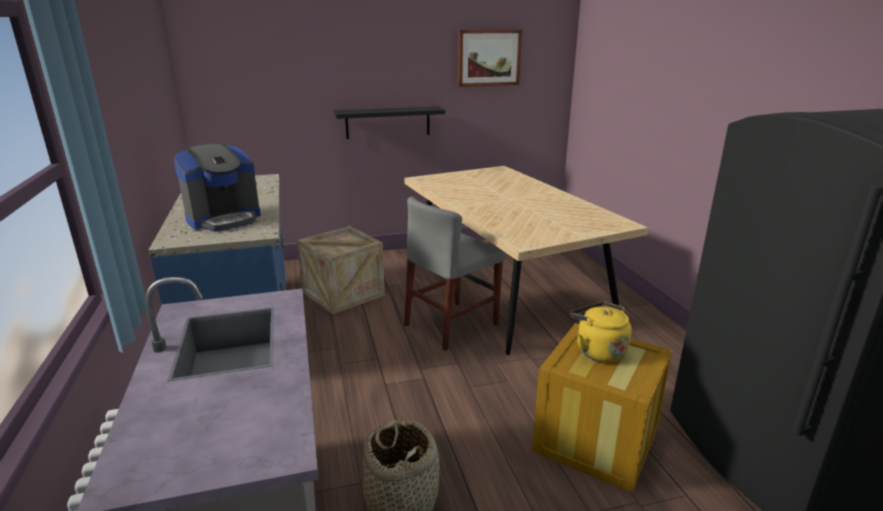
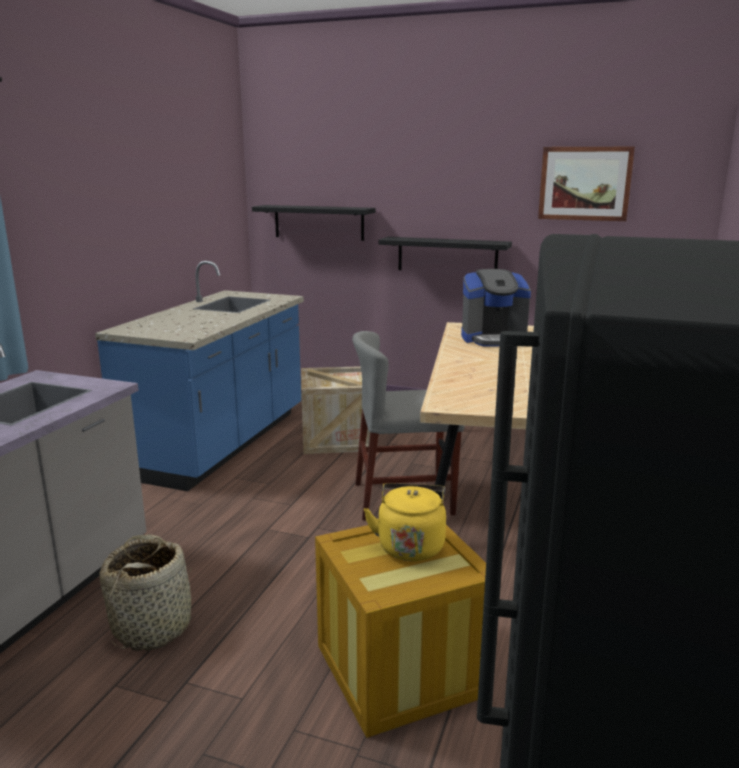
camera: 35 degrees right, 5 degrees down
coffee machine [174,143,261,231] -> coffee machine moved to [461,269,531,347]
none -> black shelf [252,205,375,241]

